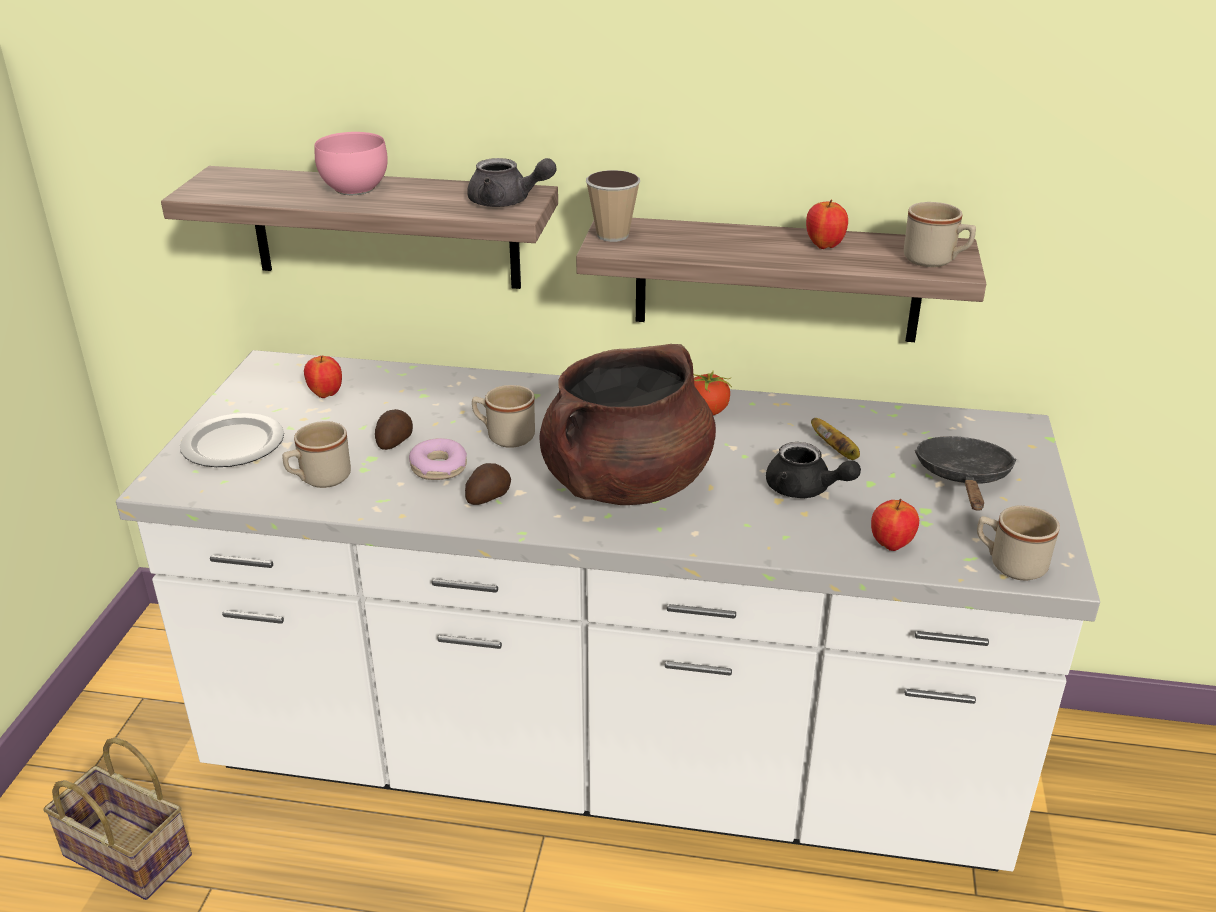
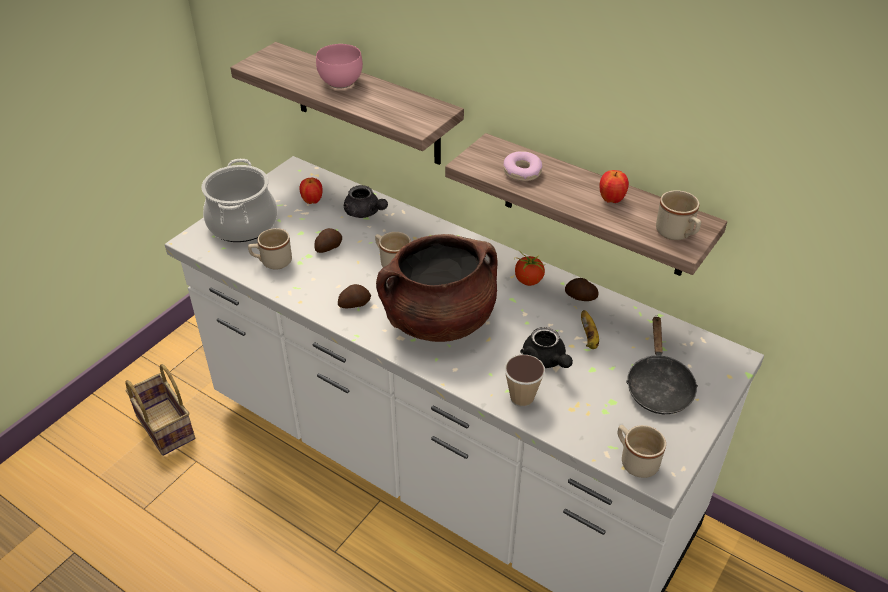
camera: 25 degrees right, 10 degrees up
plate [180,413,284,467] -> cooking pot [202,159,277,242]
donut [409,438,467,480] -> donut moved to [503,151,542,181]
grey teapot [467,158,556,207] -> grey teapot moved to [343,185,388,218]
cup [586,170,640,242] -> cup moved to [505,355,545,407]
apple [871,499,919,551] -> none
black frying pan [915,436,1017,511] -> black frying pan turned 150 degrees clockwise [626,315,698,414]
none -> potato [565,278,599,301]

